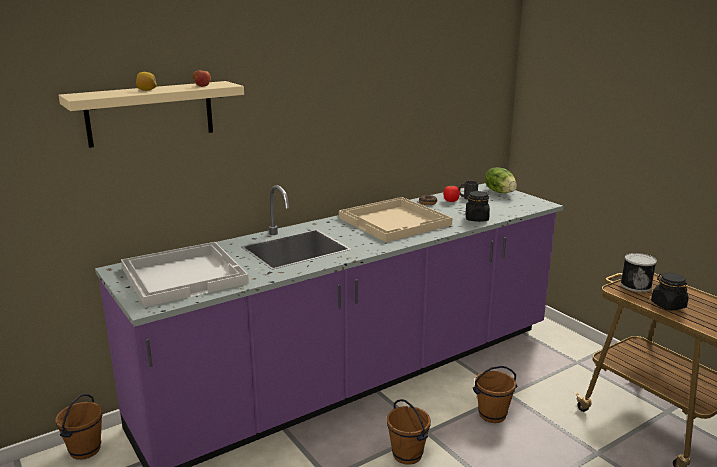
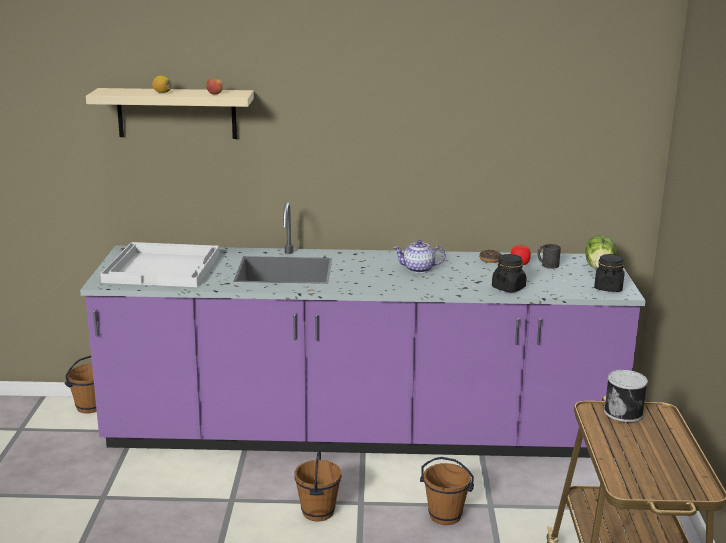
camera: 35 degrees right, 0 degrees up
beige tray [339,197,452,242] -> teapot [393,240,446,273]
black jar [651,273,689,311] -> black jar moved to [594,254,625,292]

